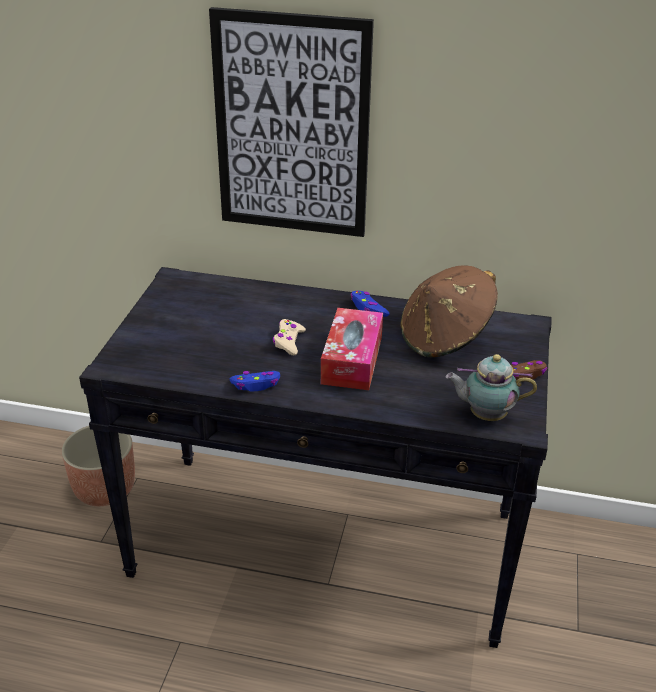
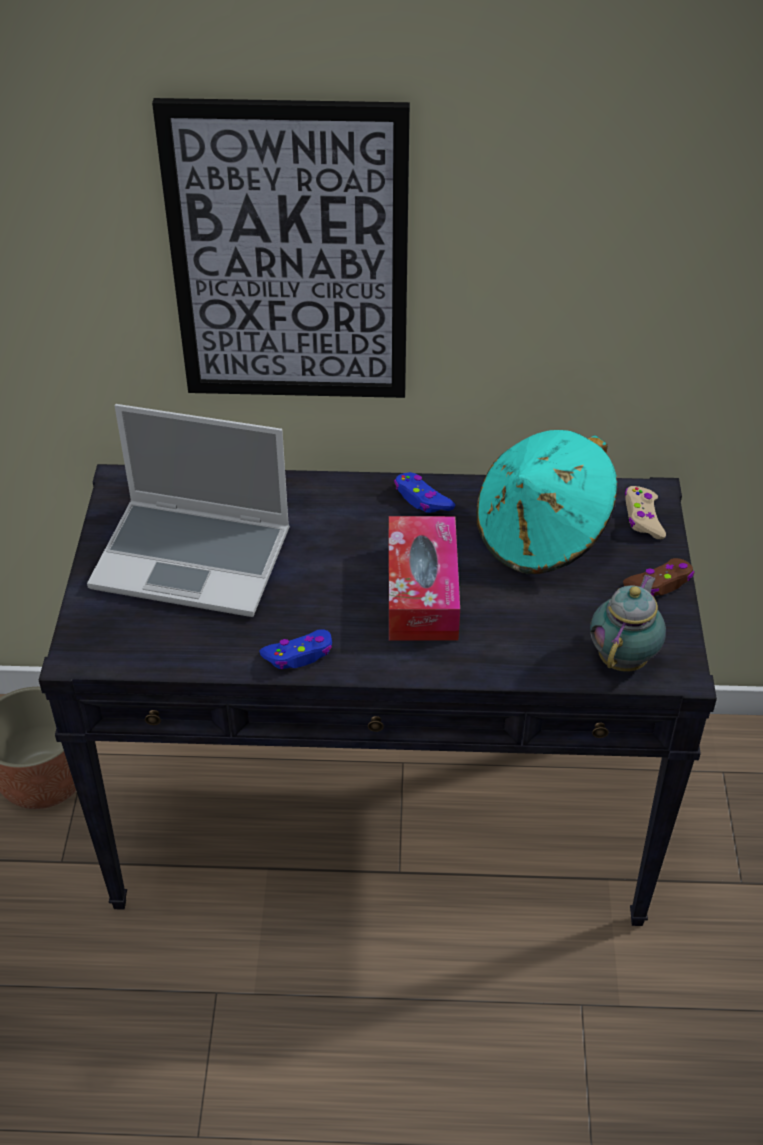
camera: 10 degrees left, 10 degrees up
beige game controller [273,319,306,355] -> beige game controller moved to [625,486,666,539]
brown hat [400,265,498,357] -> turquoise hat [476,430,617,574]
teapot [446,354,537,421] -> teapot turned 120 degrees clockwise [590,575,666,672]
none -> laptop [87,404,290,617]

